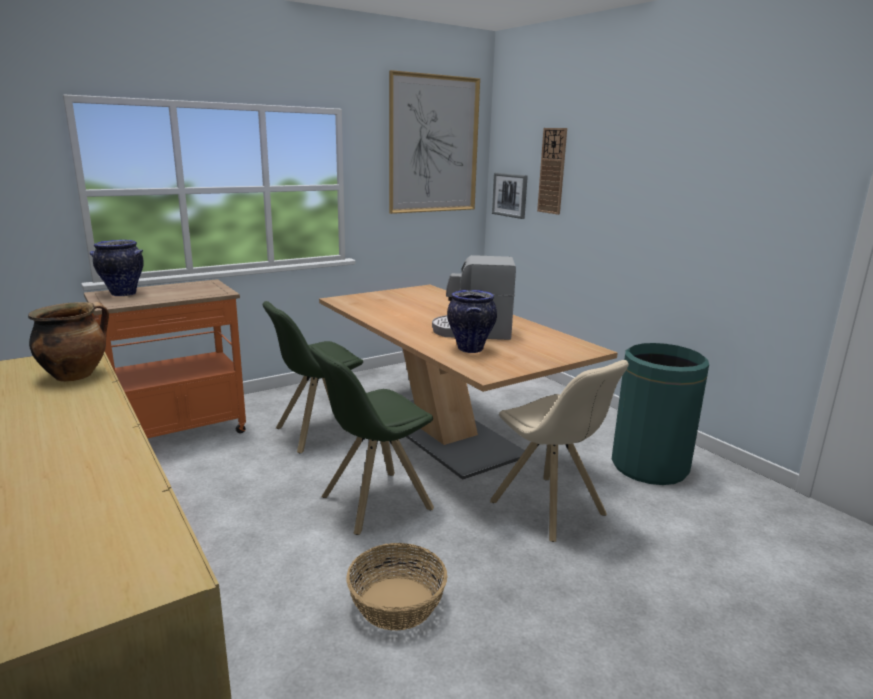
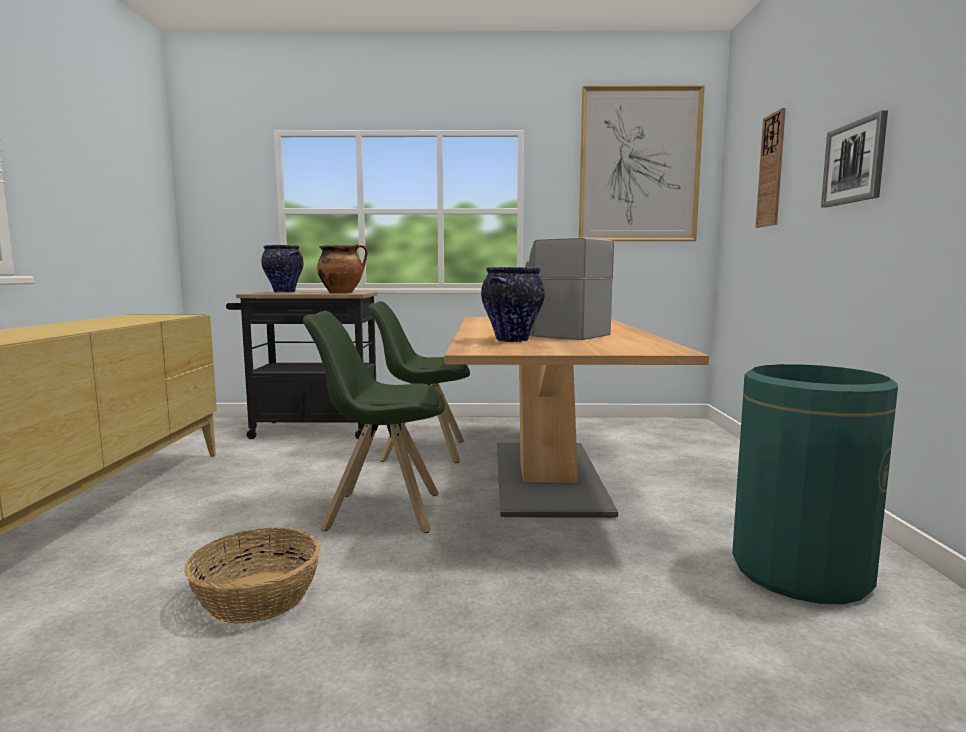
camera: 35 degrees right, 10 degrees down
cooking pot [28,302,109,382] -> cooking pot moved to [317,244,368,293]
orange cart [84,279,246,438] -> black cart [226,292,377,439]
beige chair [490,360,629,542] -> none
picture [492,173,528,219] -> picture moved to [821,110,888,208]

